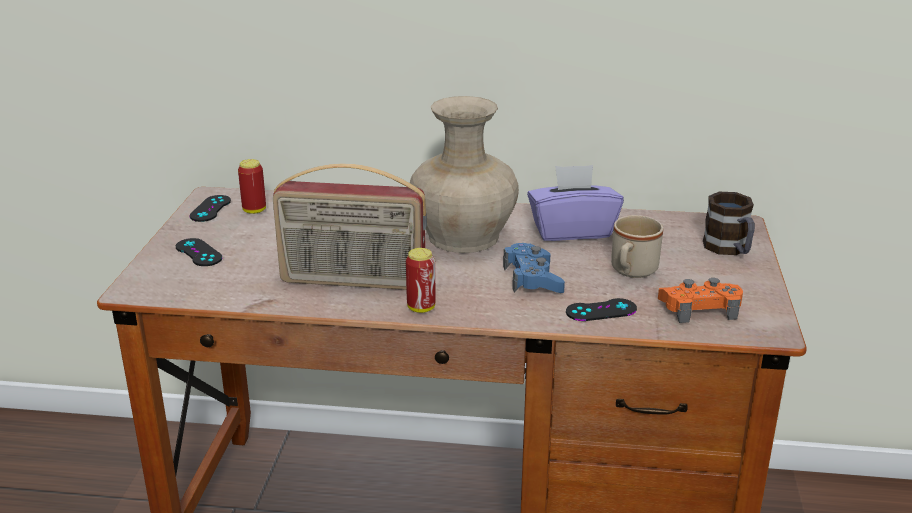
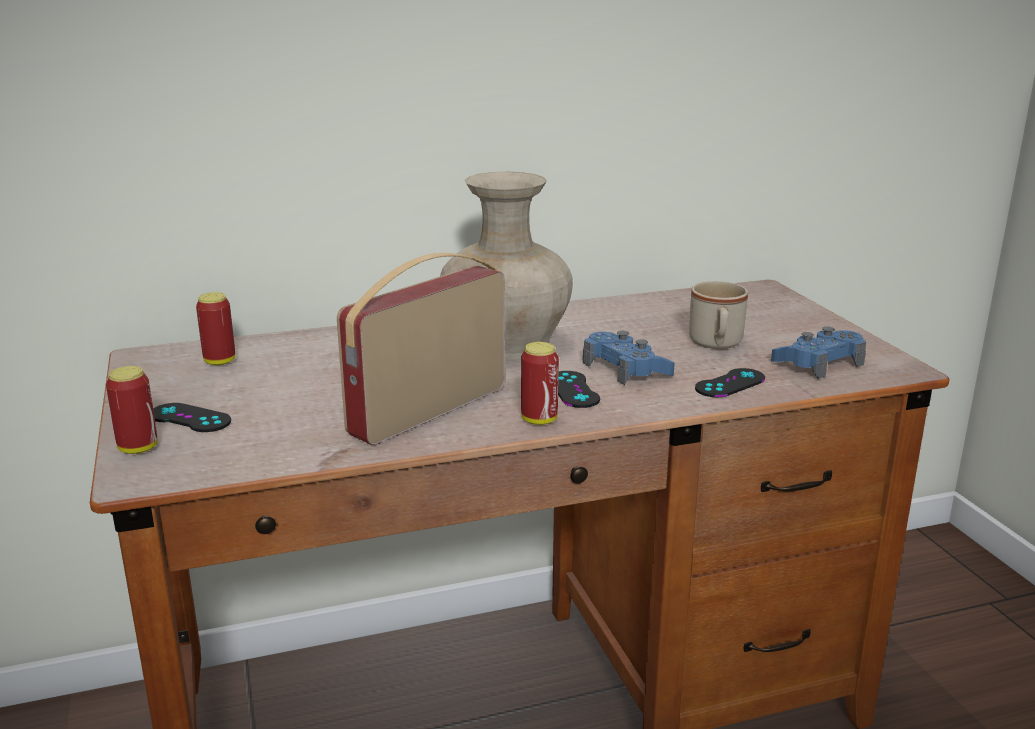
camera: 25 degrees left, 5 degrees down
black game controller [189,195,231,222] -> black game controller moved to [558,371,600,408]
radio [273,163,427,290] -> radio turned 150 degrees clockwise [337,253,505,445]
purple tissue box [527,165,624,241] -> none
orange game controller [658,278,743,323] -> blue game controller [771,327,866,379]
mug [703,192,755,255] -> none
none -> can [106,366,157,454]

